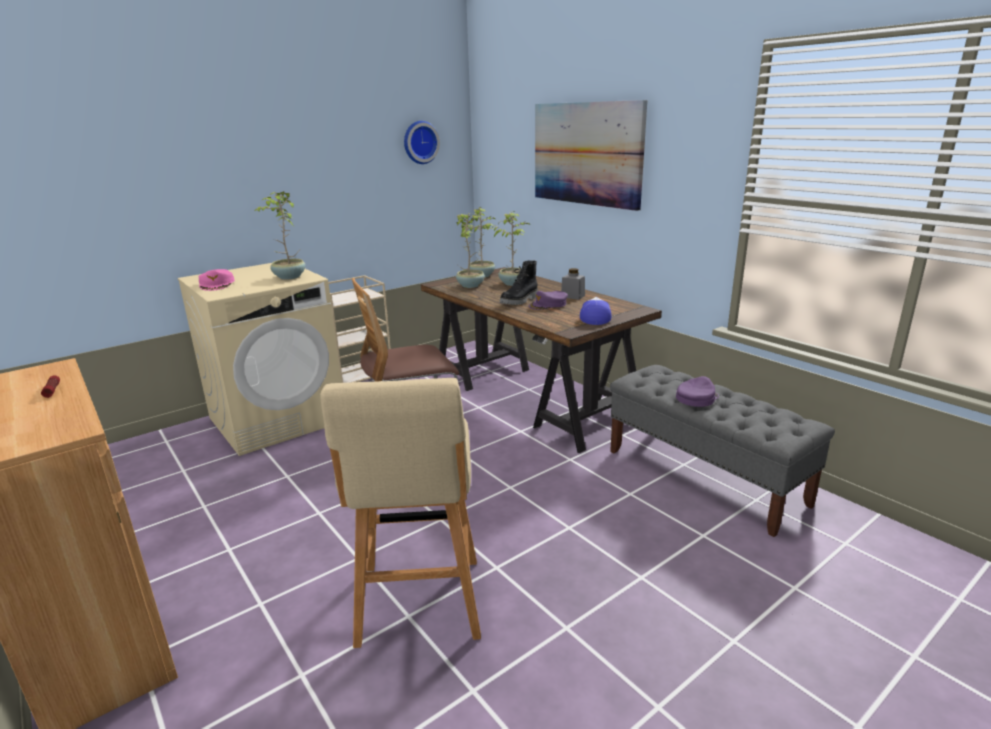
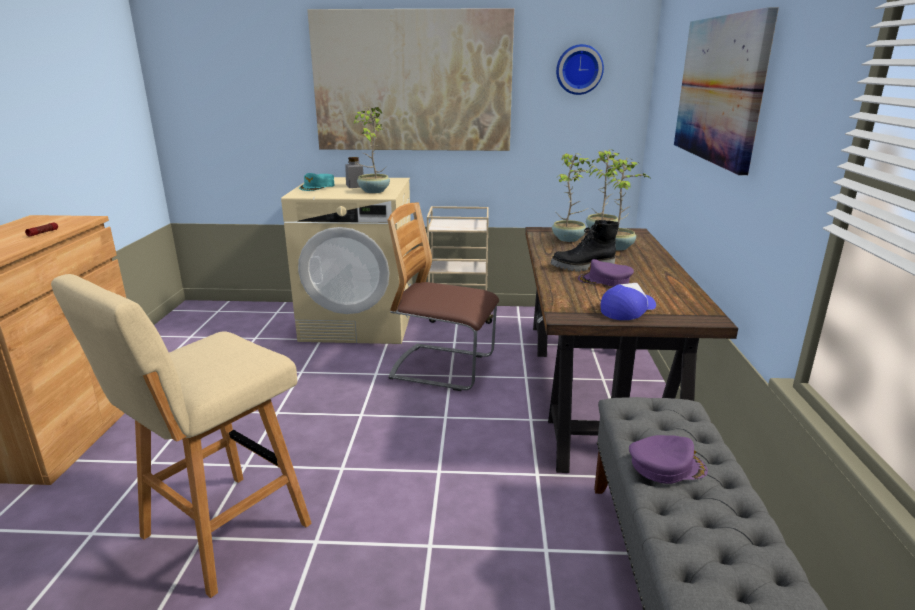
camera: 40 degrees right, 0 degrees up
pink cap [199,269,235,291] -> turquoise cap [299,173,334,191]
grey jar [561,268,585,300] -> grey jar moved to [345,157,364,188]
none -> picture [307,8,514,151]

